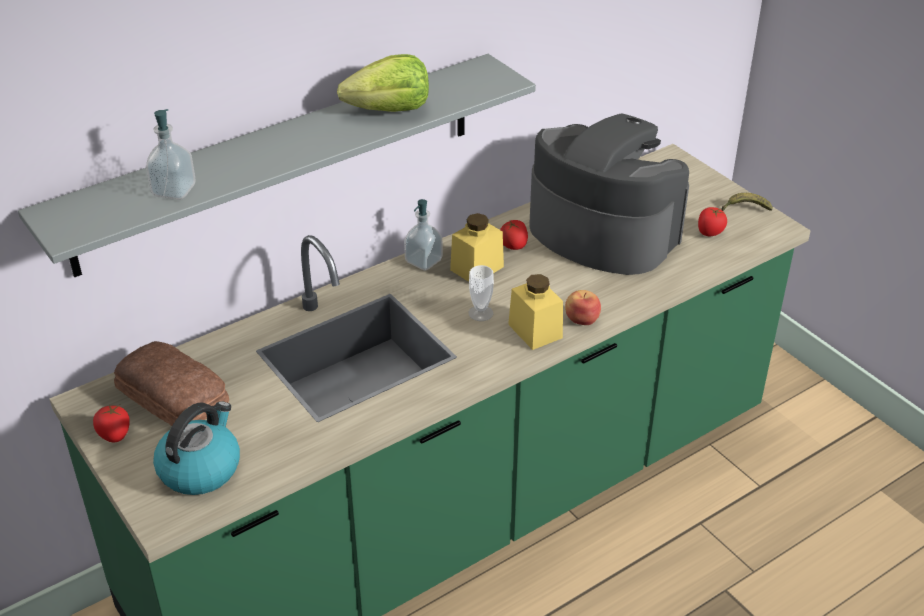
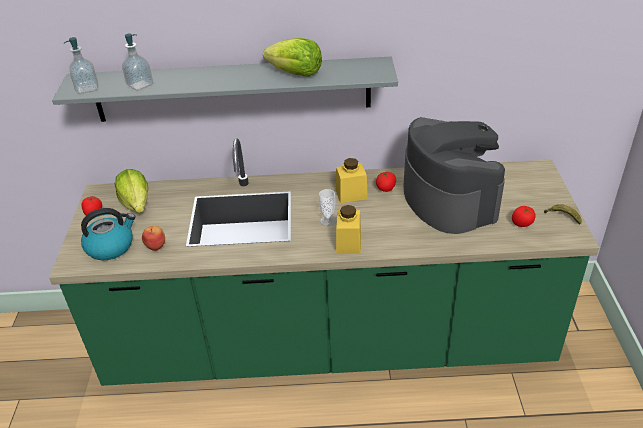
camera: 35 degrees right, 0 degrees up
bread [114,341,229,426] -> lettuce [115,169,148,213]
soap dispenser [404,199,443,271] -> soap dispenser moved to [64,37,98,94]
apple [565,290,601,325] -> apple moved to [142,226,165,251]

